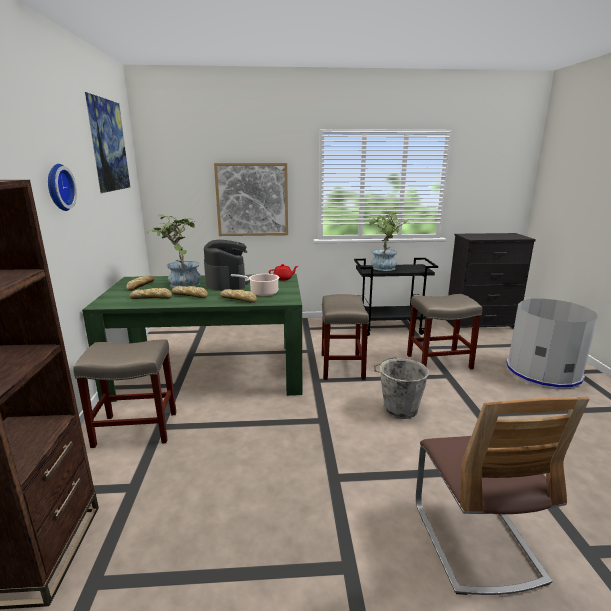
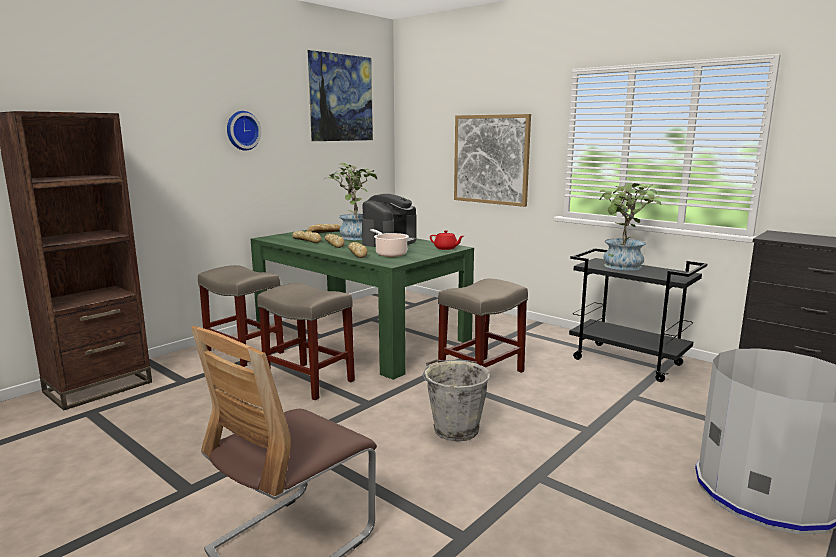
camera: 45 degrees right, 5 degrees down
beige stool [407,294,482,369] -> beige stool moved to [257,283,355,400]

